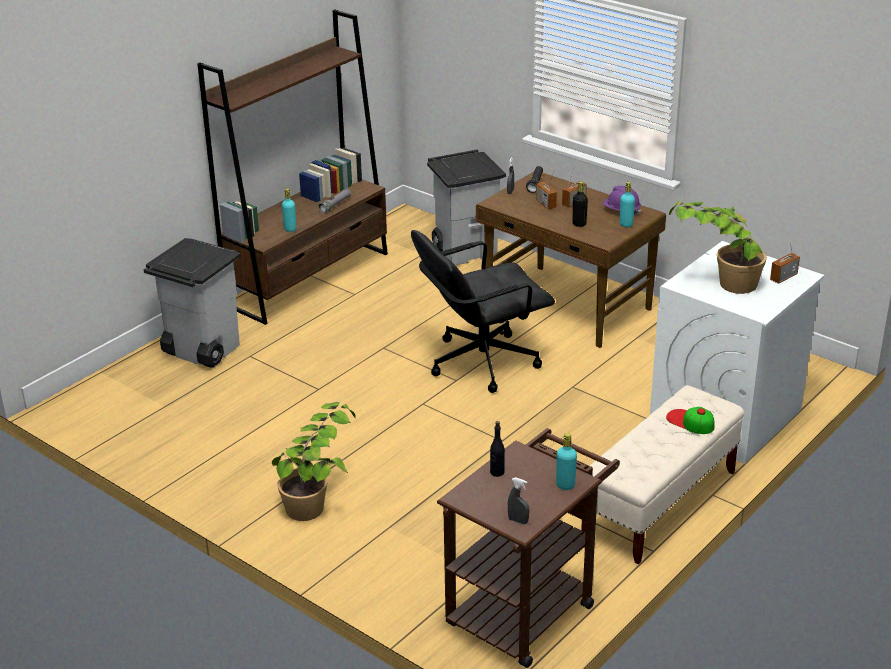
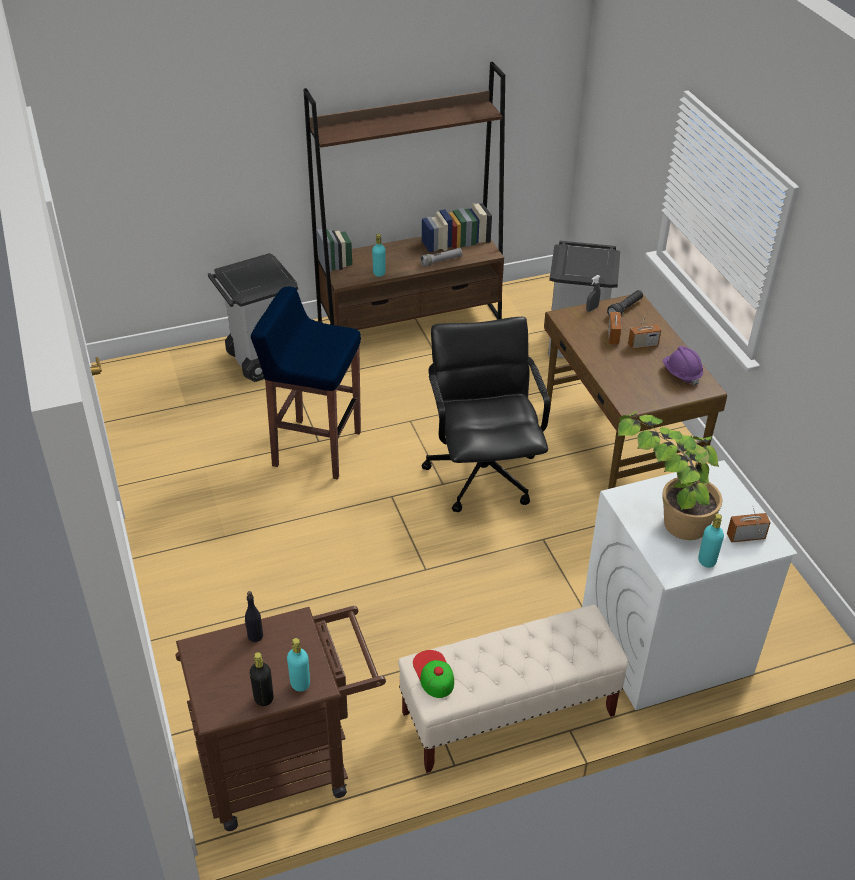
camera: 30 degrees right, 10 degrees up
potted plant [272,402,356,521] -> none
black office chair [411,230,555,393] -> black office chair turned 75 degrees clockwise [422,317,550,512]
grey spray bottle [507,477,529,524] -> none
black bottle [572,181,588,227] -> black bottle moved to [250,652,274,706]
turquoise bottle [620,182,635,227] -> turquoise bottle moved to [698,514,724,568]
cap [666,407,715,434] -> cap moved to [413,650,454,698]
none -> blue stool [251,287,361,480]

